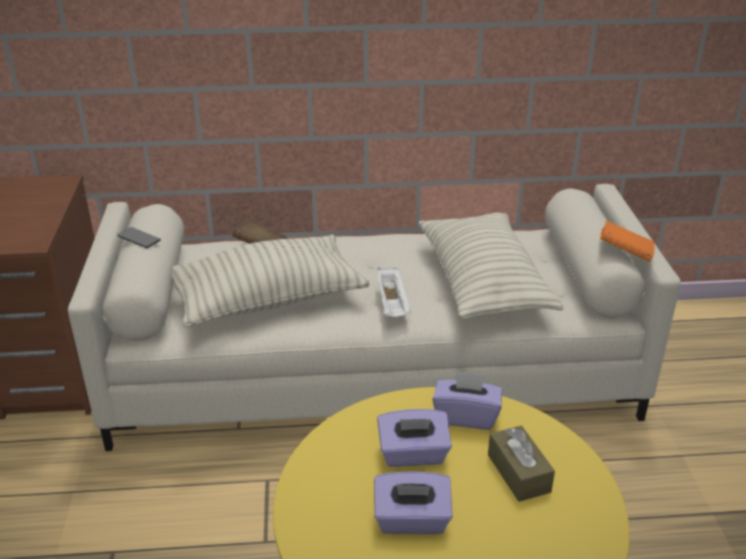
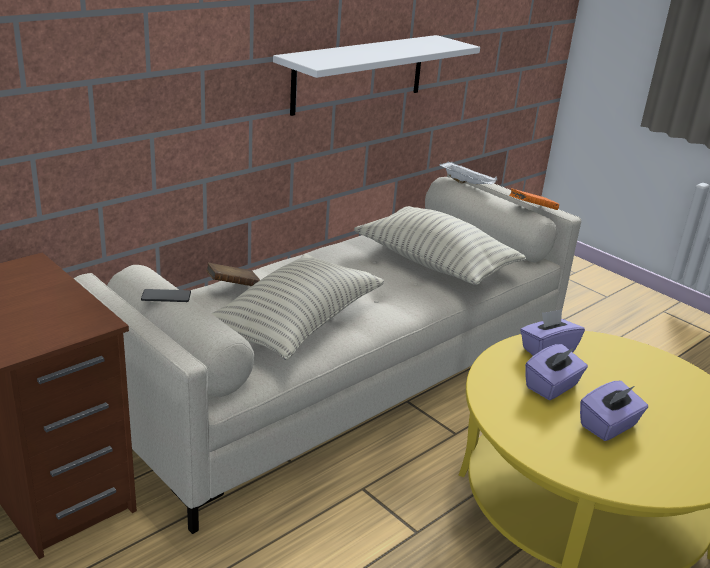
camera: 40 degrees left, 5 degrees down
white tray [377,267,411,317] -> white tray moved to [440,161,497,184]
brown tissue box [488,425,555,502] -> none
none -> white shelf [273,35,480,116]

